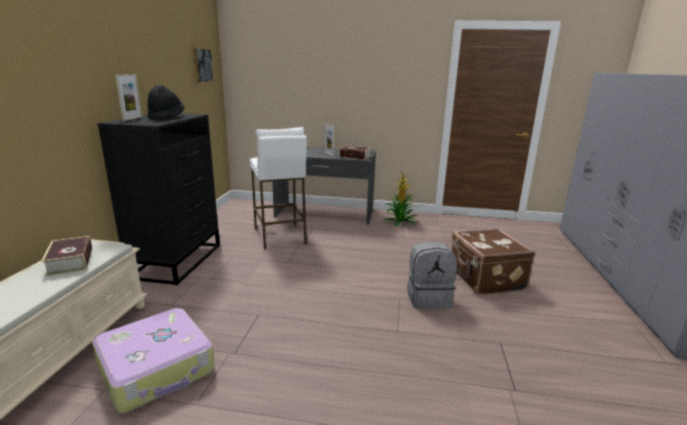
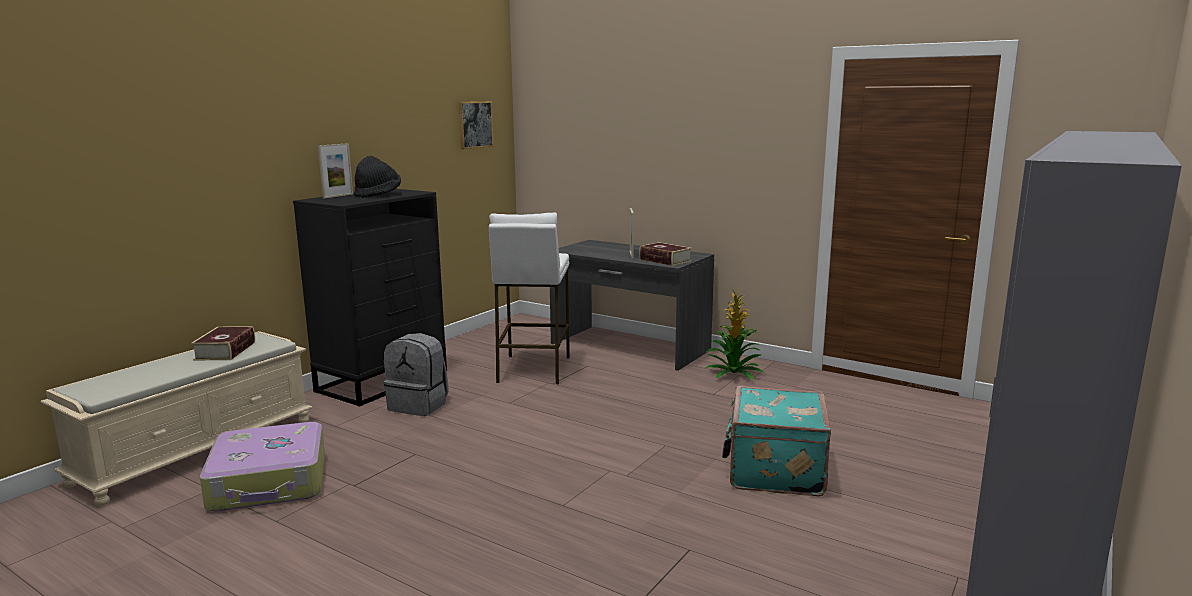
camera: 25 degrees right, 5 degrees down
grey backpack [407,241,457,309] -> grey backpack moved to [384,333,449,416]
brown suitcase [451,228,535,295] -> turquoise suitcase [722,386,831,496]

